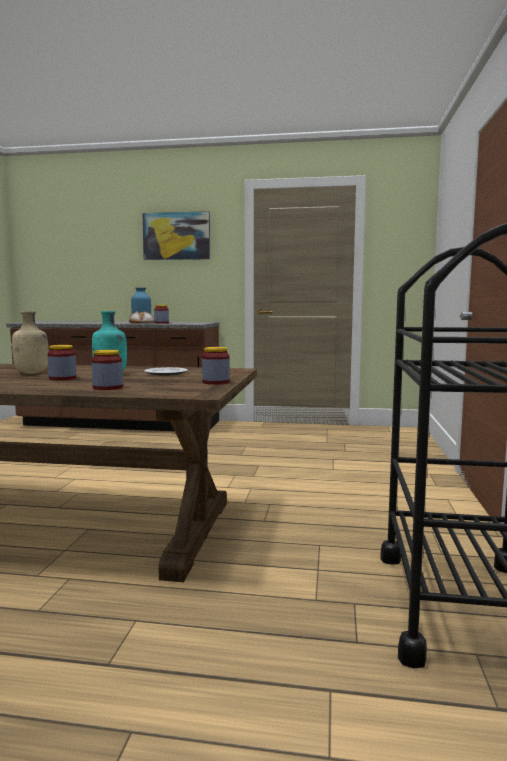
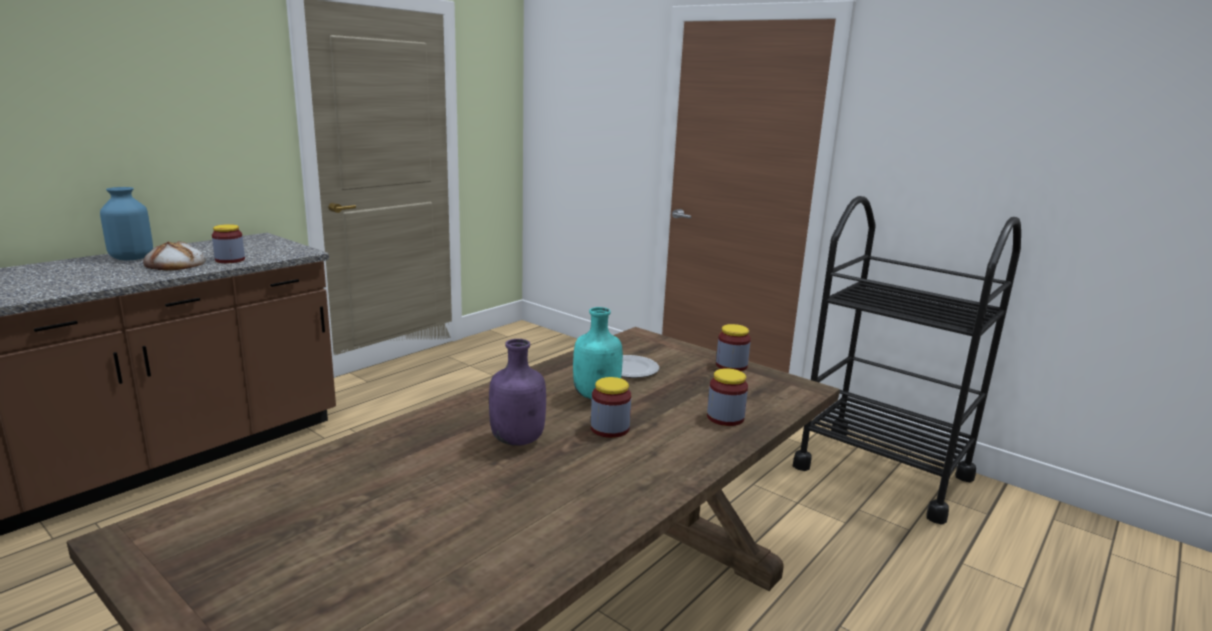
camera: 60 degrees left, 10 degrees up
beige bottle [12,311,49,374] -> purple bottle [489,339,546,446]
picture [142,211,210,260] -> none

